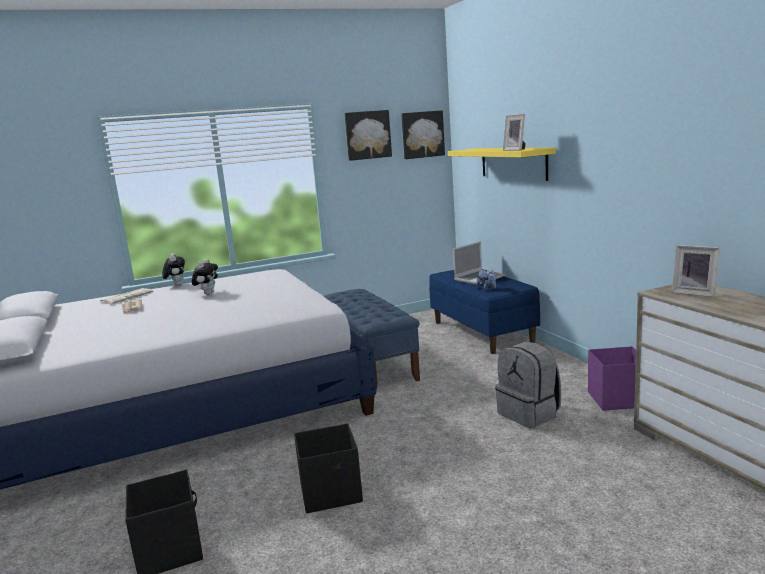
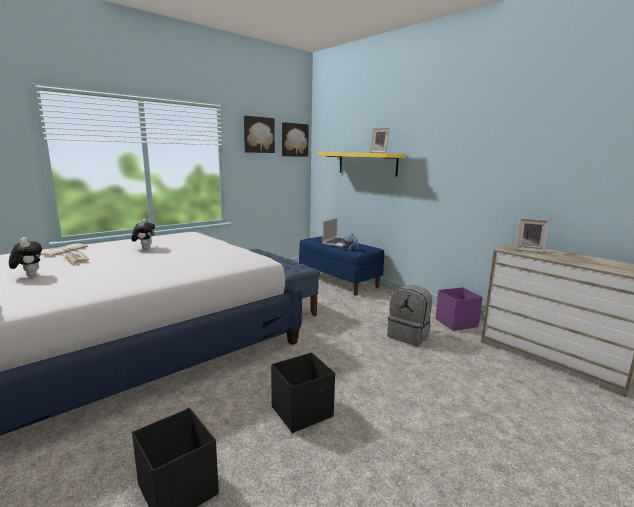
camera: 20 degrees left, 0 degrees up
plush toy [162,253,185,286] -> plush toy moved to [9,237,42,277]

